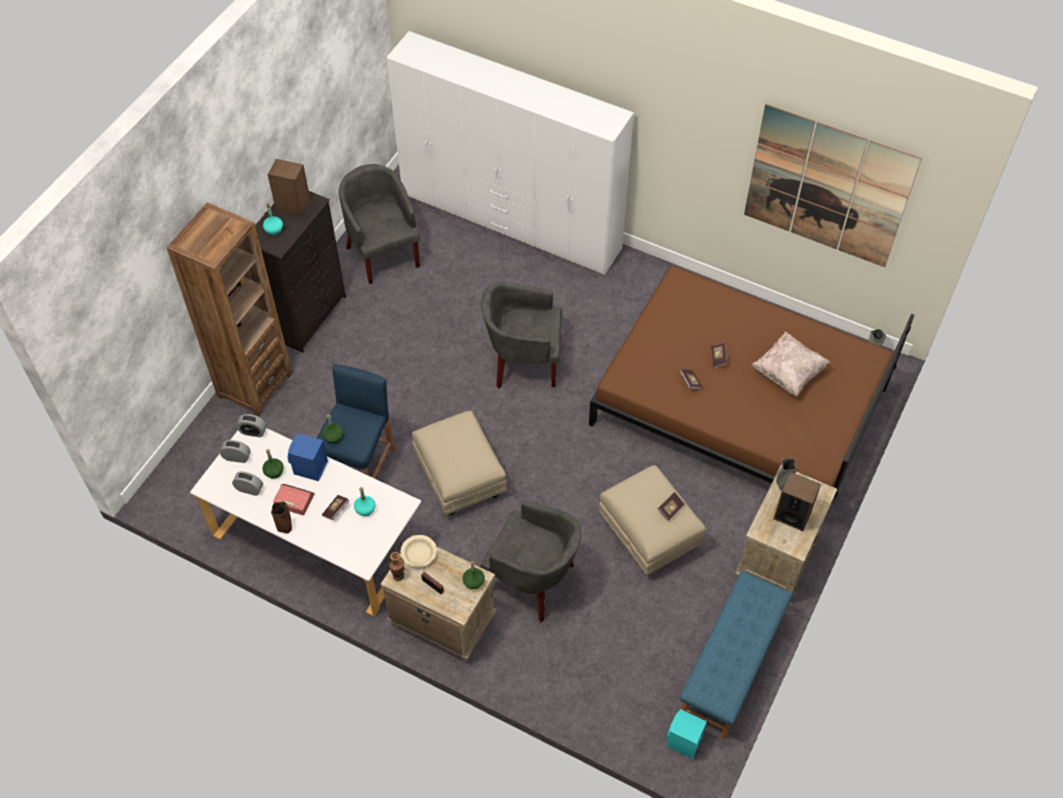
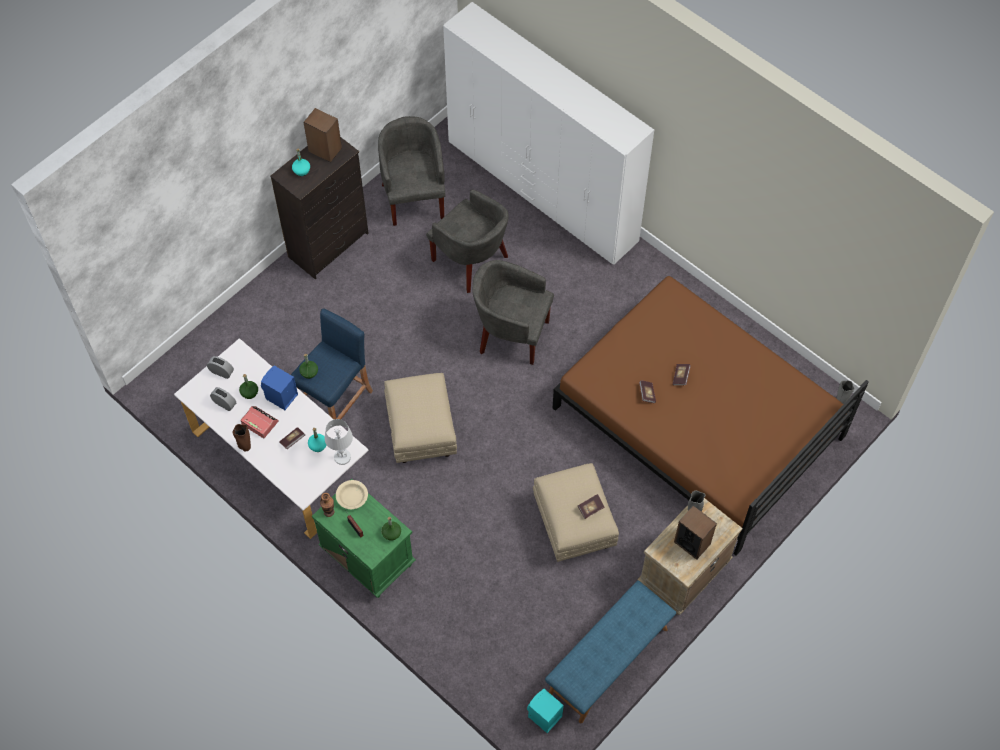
camera: 15 degrees right, 5 degrees up
brown bookcase [167,202,292,416] -> none
alarm clock [236,414,267,437] -> none
beige nightstand [380,535,497,661] -> green nightstand [312,479,416,598]
grey armchair [480,500,581,622] -> grey armchair moved to [426,190,509,293]
picture [744,104,922,267] -> none
beige pillow [751,332,830,397] -> none
none -> white table lamp [325,419,353,465]

